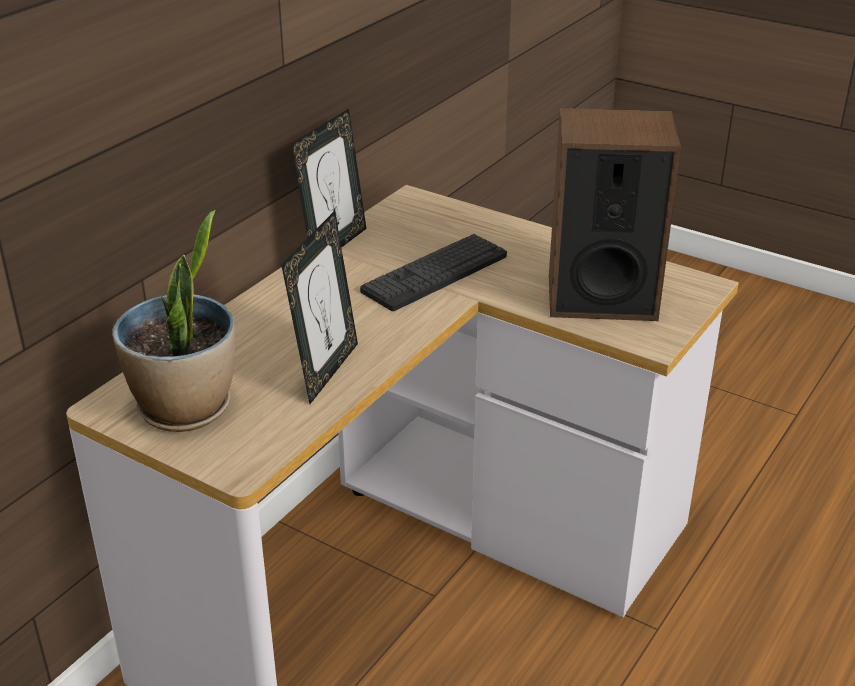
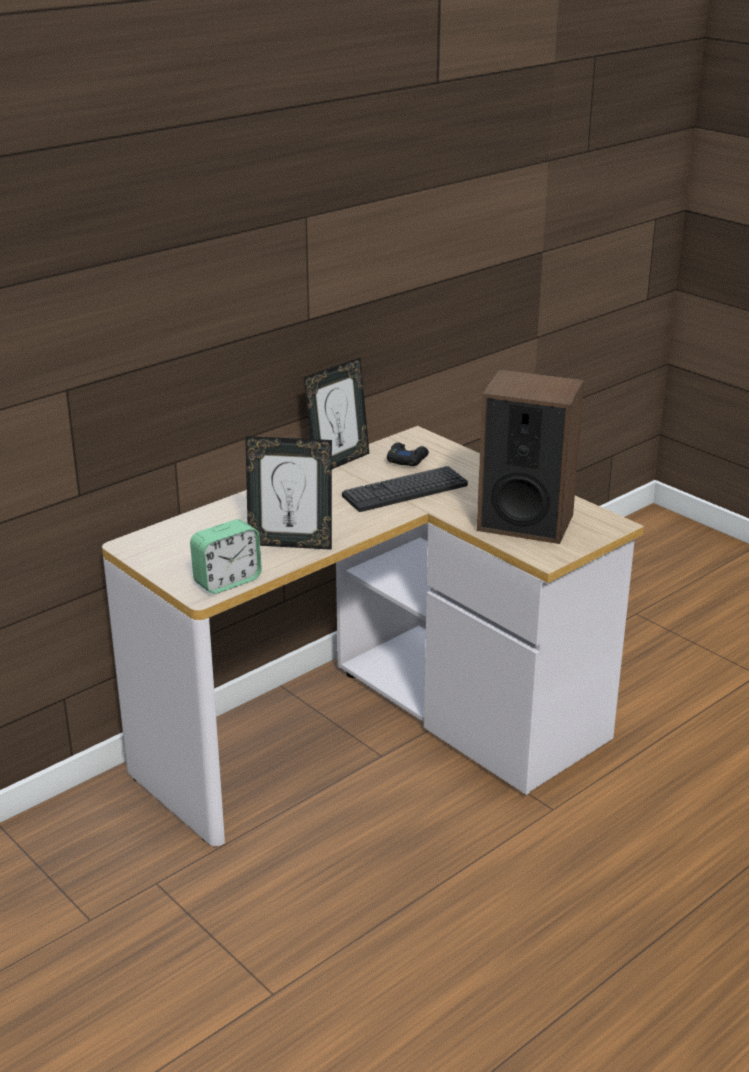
camera: 15 degrees right, 5 degrees down
potted plant [112,210,235,432] -> none
picture frame [281,211,358,404] -> picture frame turned 60 degrees clockwise [245,436,332,550]
none -> alarm clock [190,519,262,594]
none -> black game controller [387,443,429,466]

